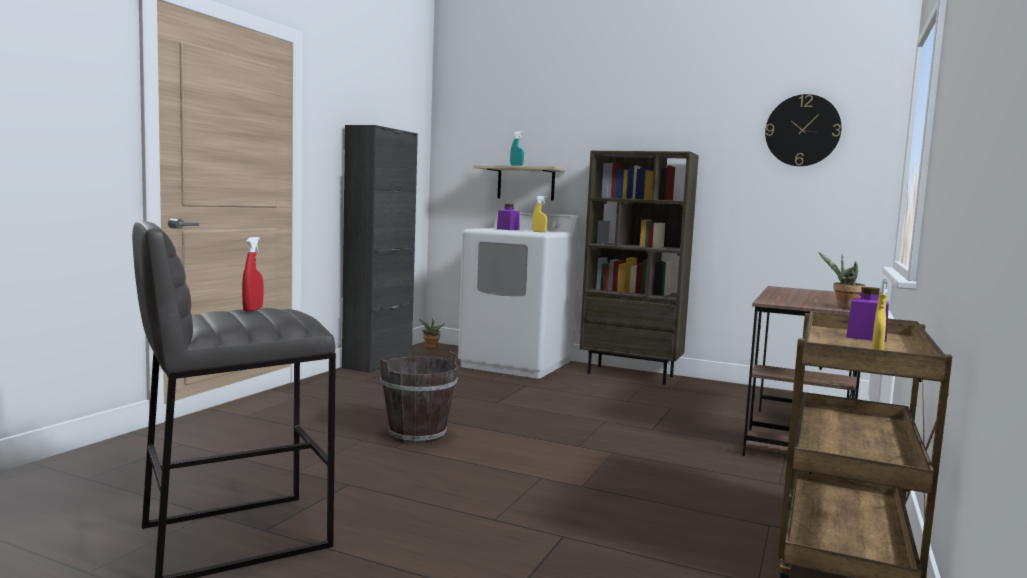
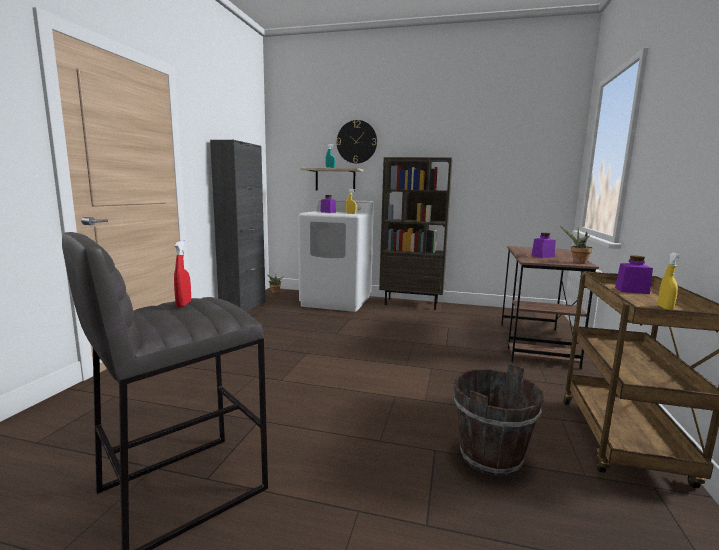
camera: 10 degrees left, 5 degrees up
brown bucket [379,351,459,444] -> brown bucket moved to [453,364,544,476]
wall clock [765,94,842,166] -> wall clock moved to [337,120,377,164]
none -> purple jar [531,233,556,258]

